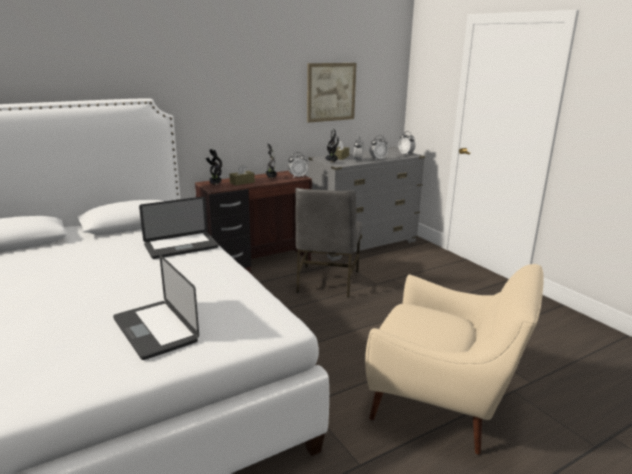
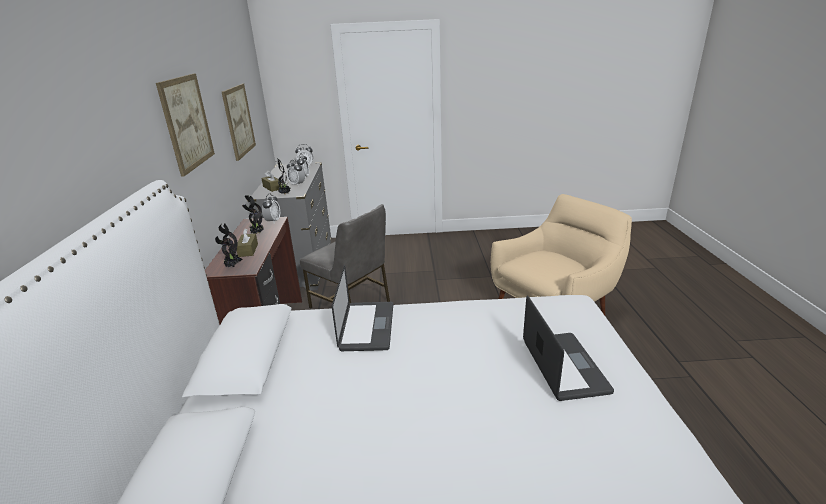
camera: 60 degrees left, 5 degrees up
laptop [113,255,199,360] -> laptop turned 90 degrees counterclockwise [523,295,614,401]
none -> picture [156,73,215,177]

